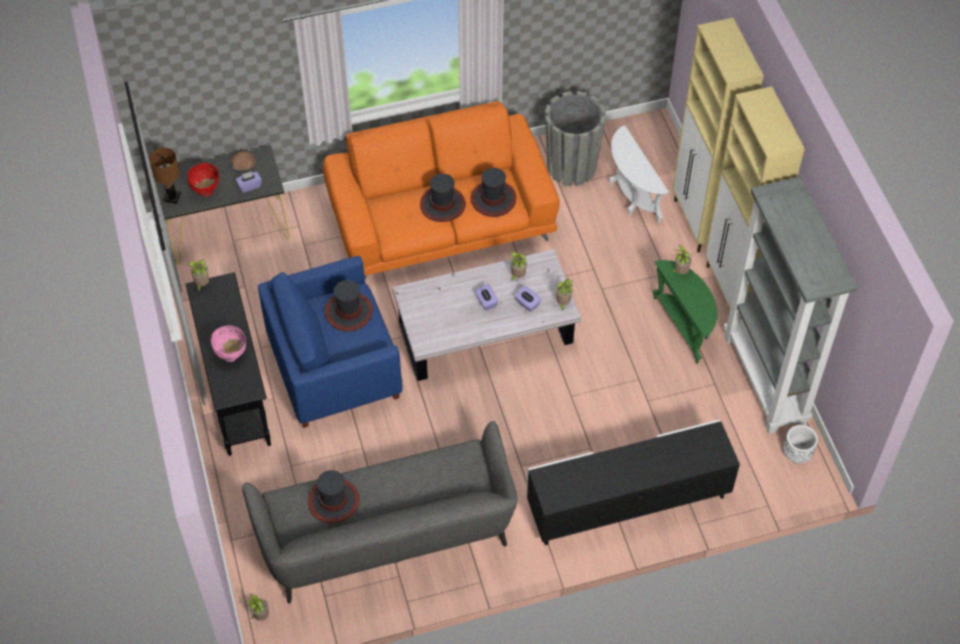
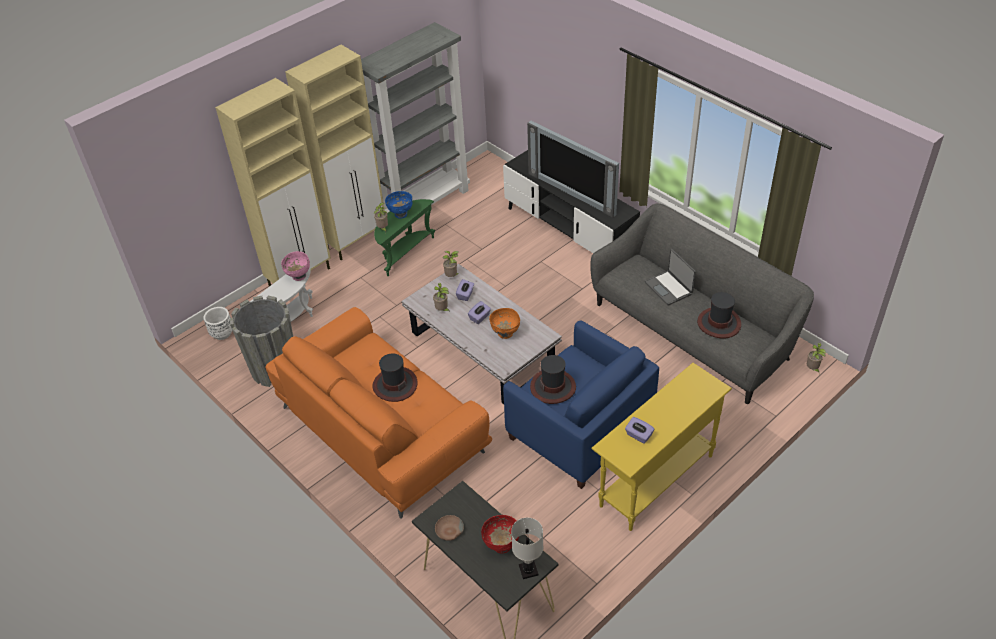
camera: 115 degrees left, 10 degrees down
brown table lamp [149,148,181,204] -> white table lamp [511,518,543,579]
black console table [186,272,271,456] -> yellow console table [591,363,732,531]
potted plant [188,260,209,292] -> none
pink bowl [211,325,246,362] -> pink bowl moved to [281,251,310,281]
purple tissue box [236,171,262,193] -> purple tissue box moved to [625,417,654,444]
hat [471,168,516,217] -> none
white planter [783,425,818,463] -> white planter moved to [203,307,232,340]
none -> blue bowl [385,191,412,219]
none -> orange bowl [489,308,520,339]
none -> television [527,121,619,218]
none -> laptop [645,249,696,306]

